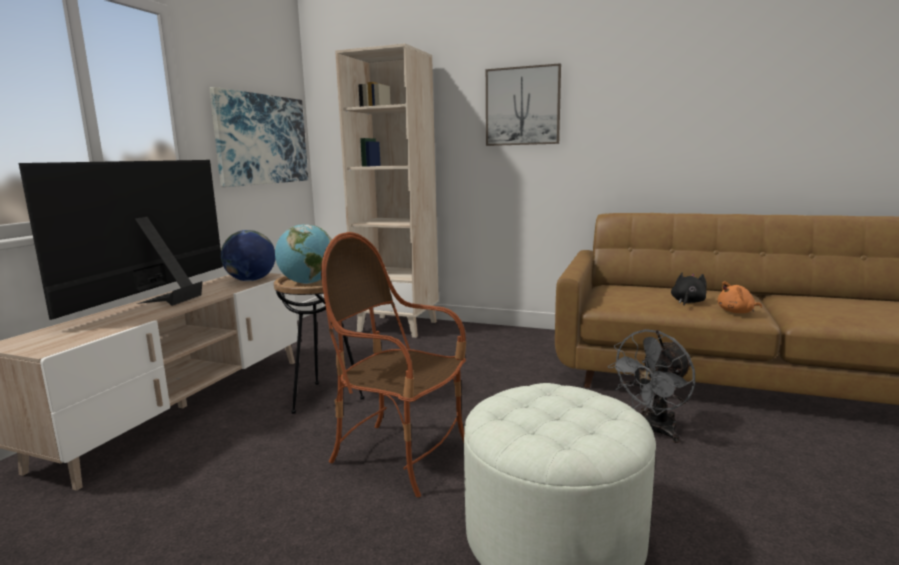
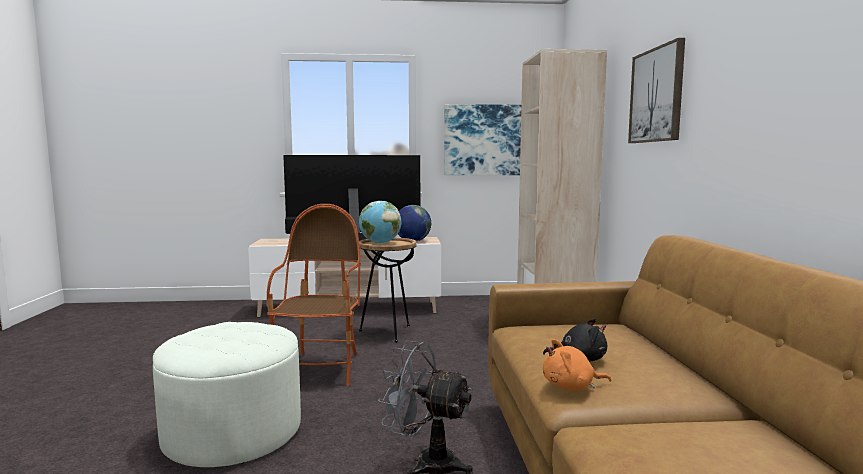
camera: 65 degrees right, 5 degrees down
orange plush toy [717,281,762,313] -> orange plush toy turned 60 degrees counterclockwise [543,339,611,391]

